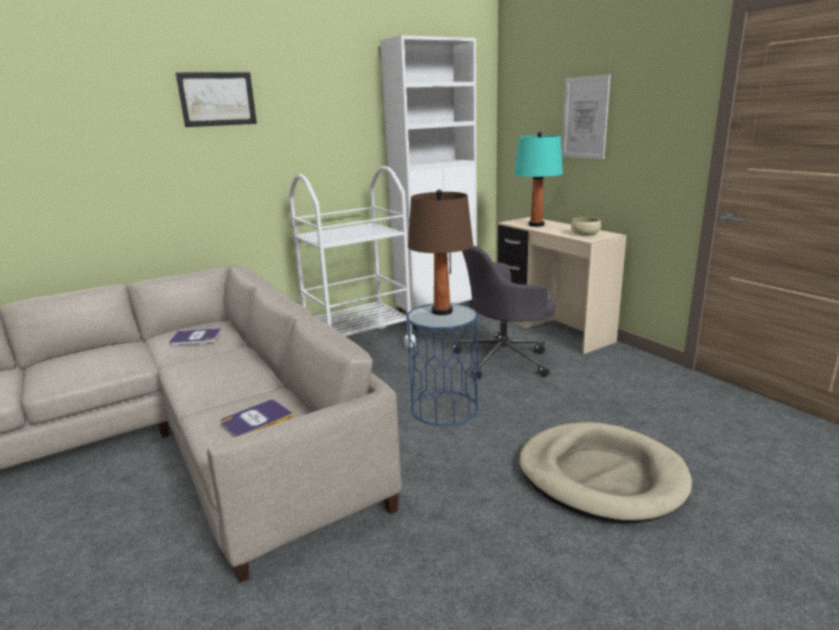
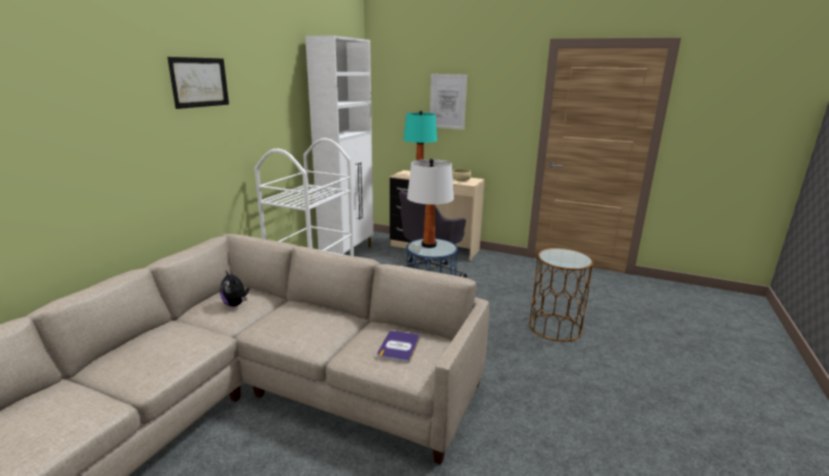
camera: 35 degrees left, 0 degrees up
book [169,328,221,345] -> plush toy [220,271,249,307]
brown table lamp [408,190,473,315] -> white table lamp [407,159,454,248]
beige dog bed [519,422,692,523] -> brown side table [529,248,594,341]

